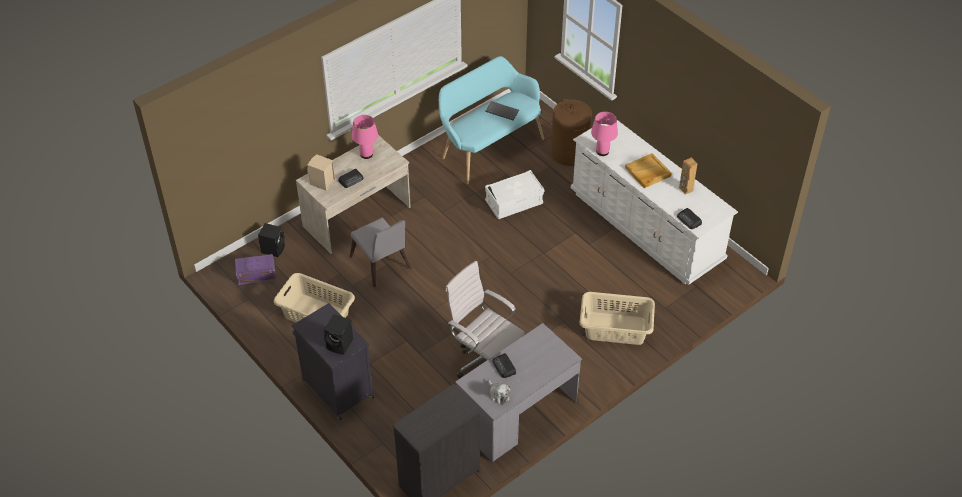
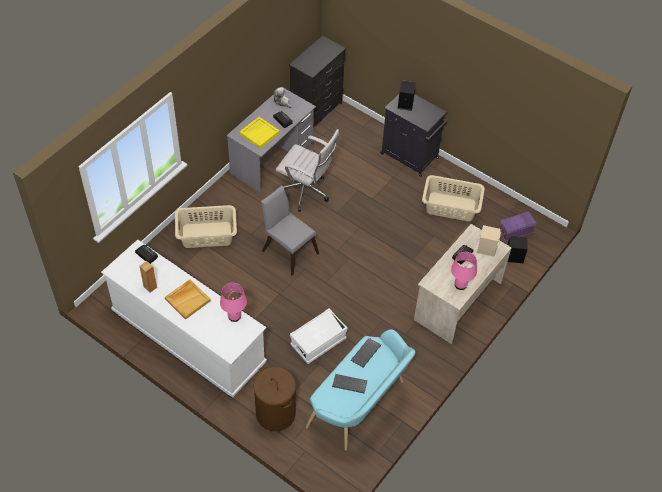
camera: 165 degrees right, 5 degrees up
grey chair [350,217,412,288] -> grey chair moved to [261,186,319,276]
none -> yellow tray [239,117,280,148]
none -> keyboard [351,338,381,367]

